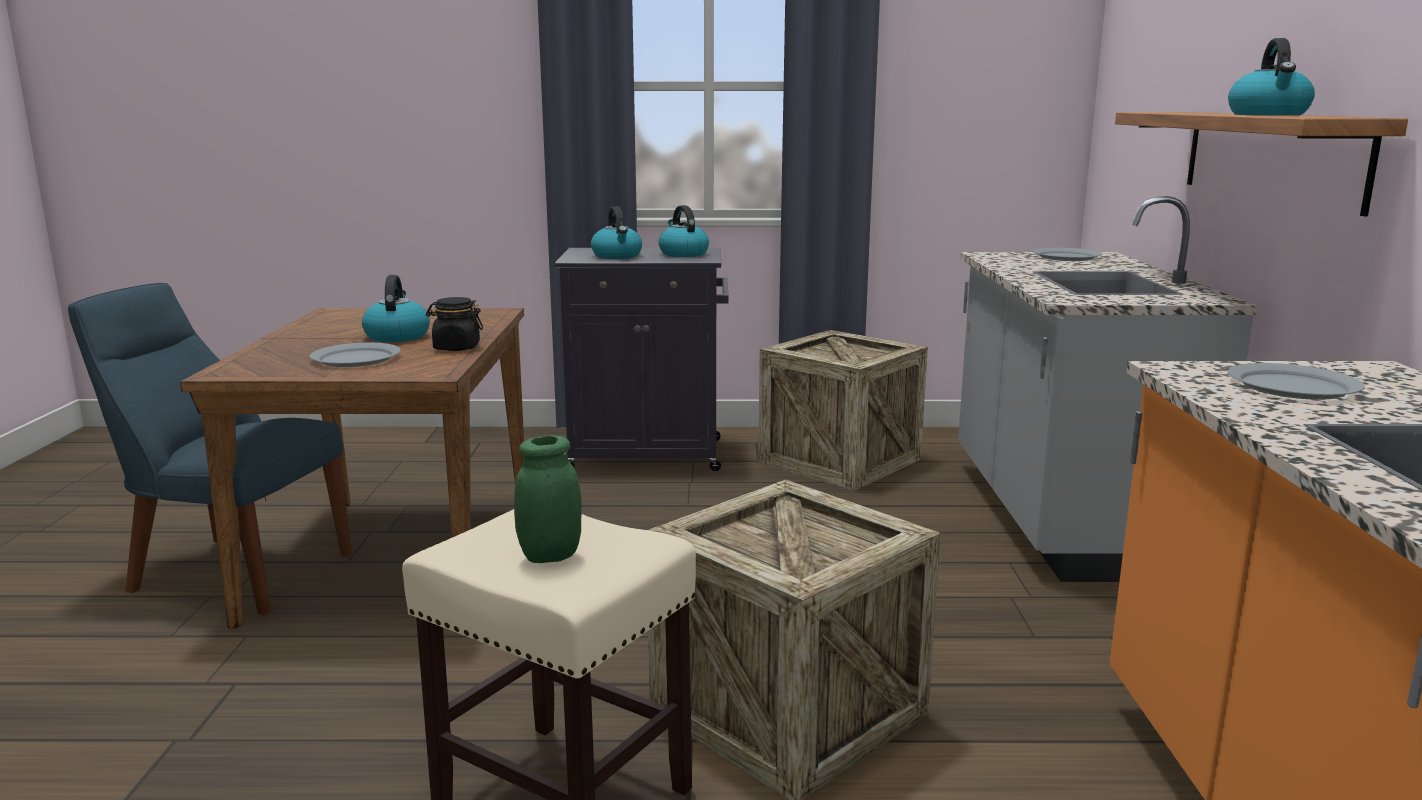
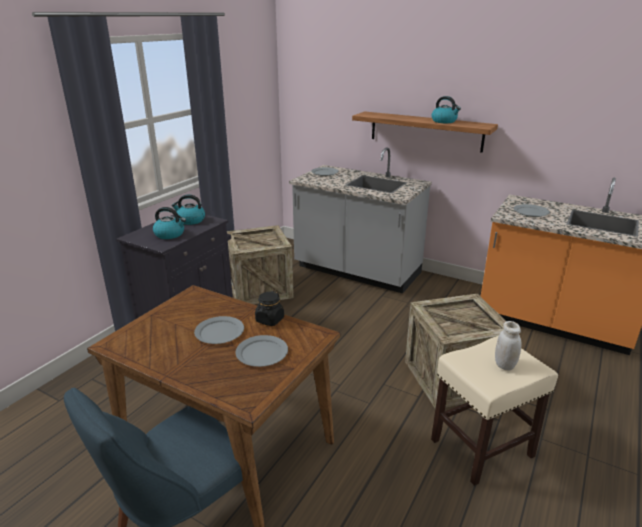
camera: 60 degrees left, 10 degrees up
kettle [362,275,430,342] -> grey plate [194,316,244,344]
green jar [514,435,582,563] -> white jar [495,321,522,370]

